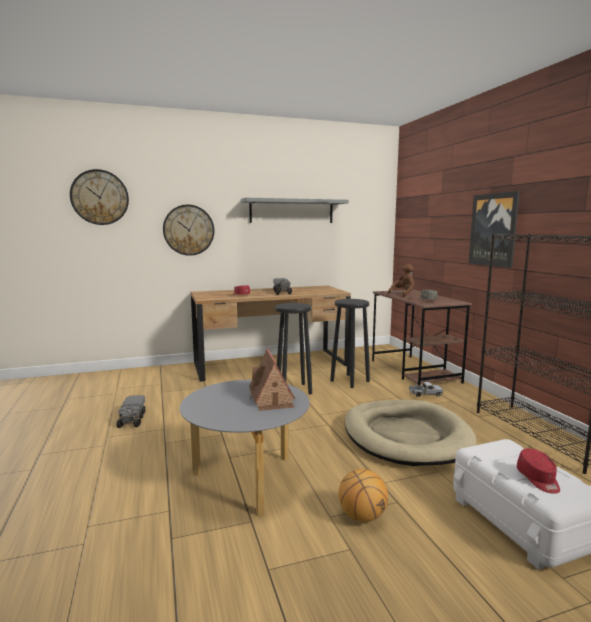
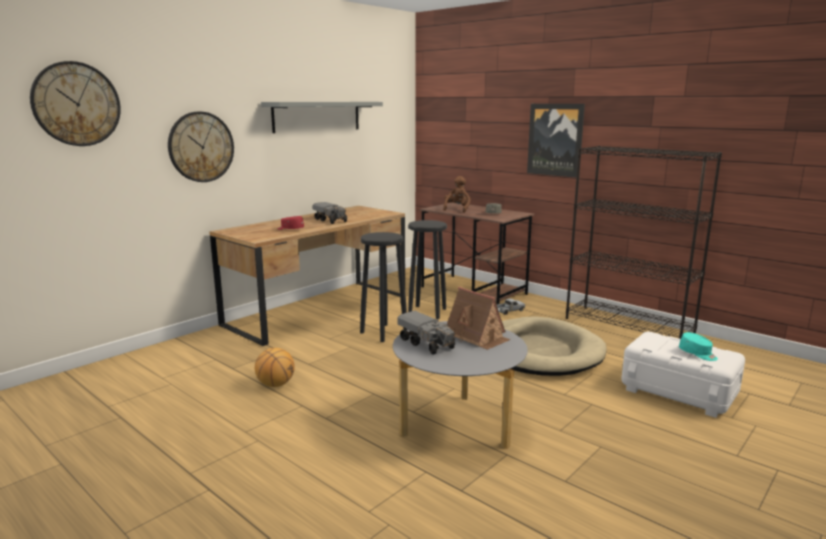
camera: 30 degrees left, 5 degrees up
toy truck [116,395,146,428] -> toy truck moved to [398,311,456,355]
basketball [339,469,388,522] -> basketball moved to [255,348,295,387]
red cap [517,448,560,494] -> turquoise cap [679,332,718,361]

